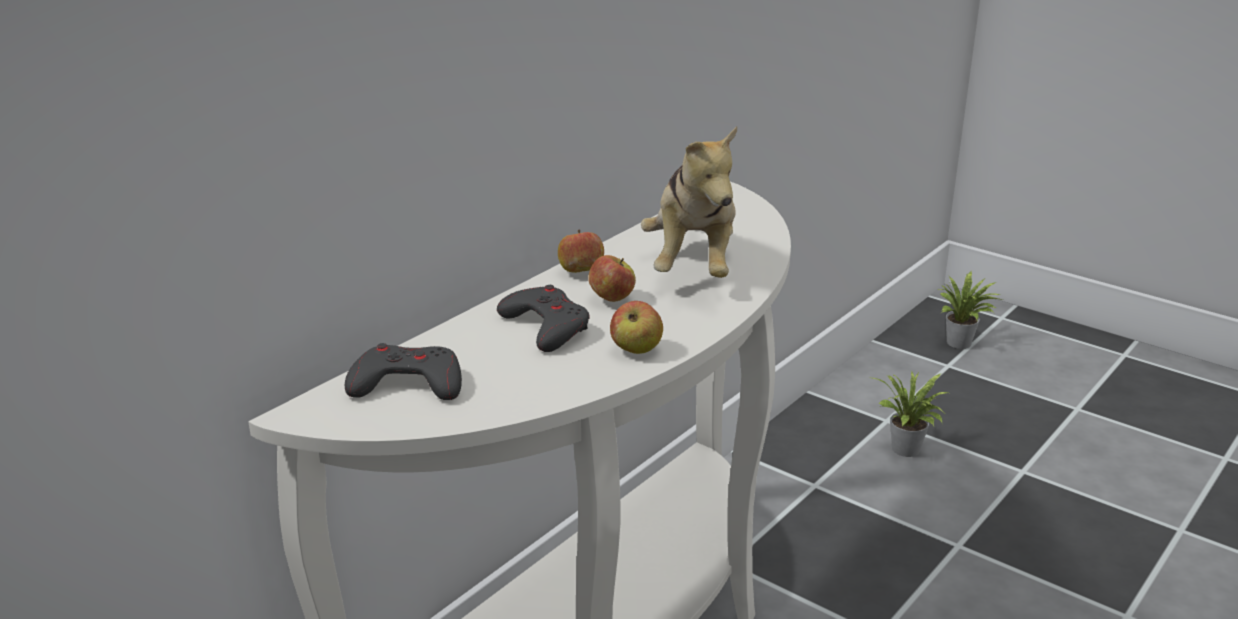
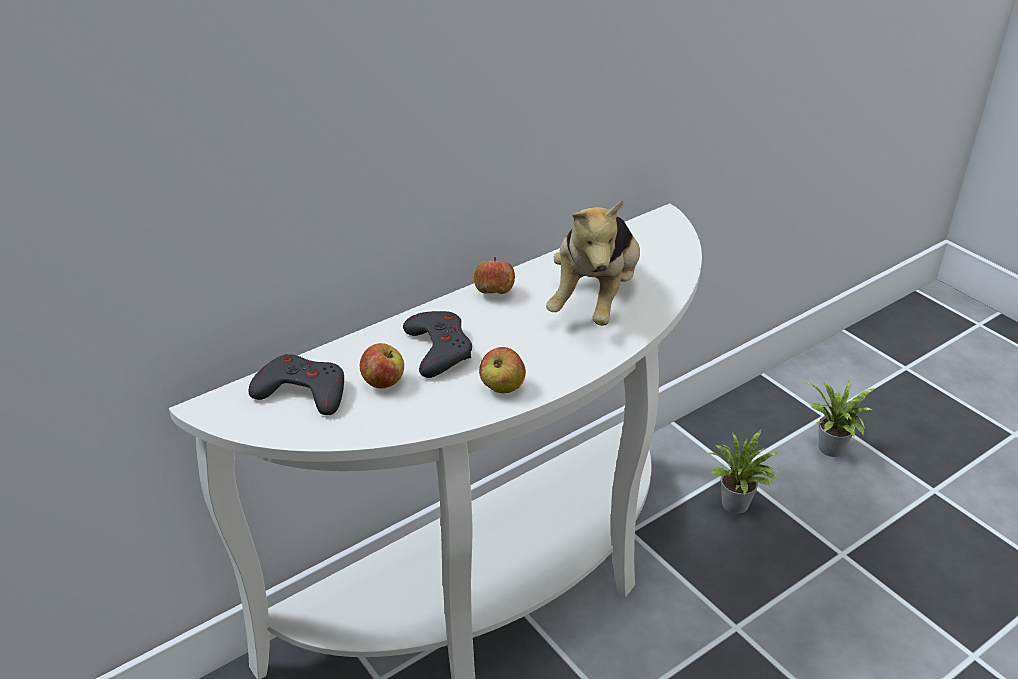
camera: 15 degrees right, 10 degrees up
apple [588,255,636,302] -> apple moved to [360,343,404,388]
potted plant [938,271,1003,349] -> potted plant moved to [705,429,783,514]

